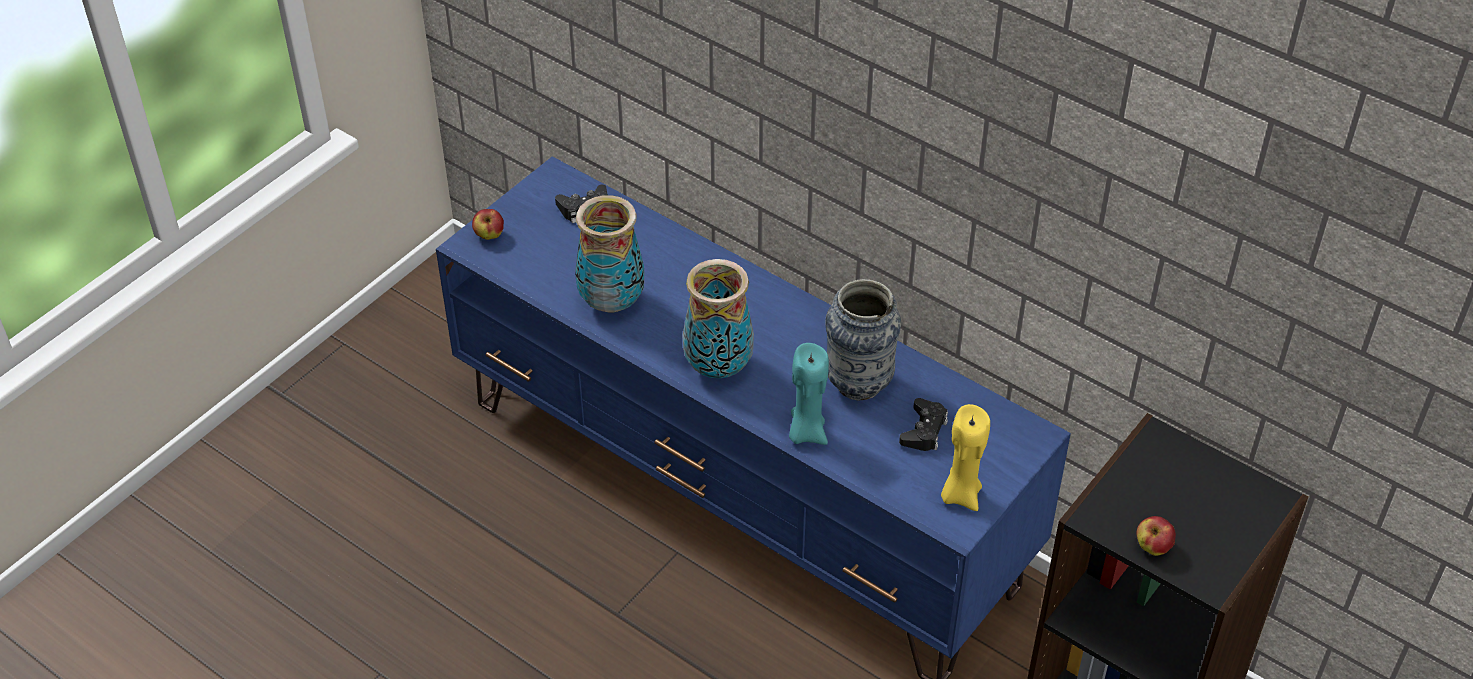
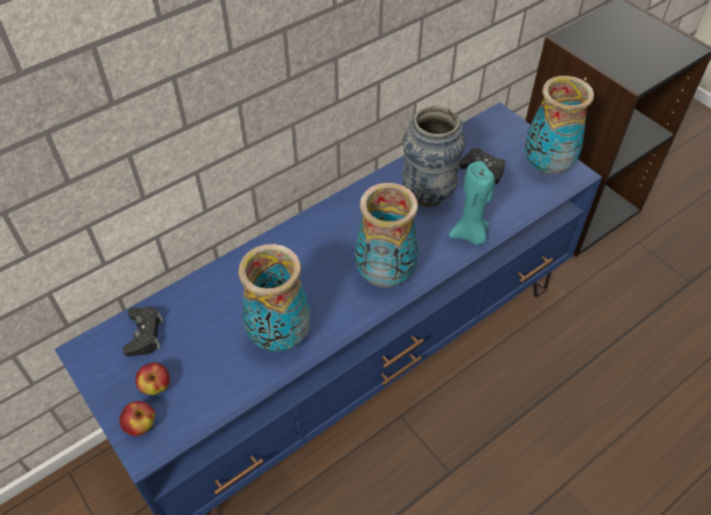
camera: 75 degrees left, 5 degrees up
yellow candle [941,404,990,511] -> vase [524,76,594,174]
apple [1136,516,1176,556] -> apple moved to [136,362,170,395]

